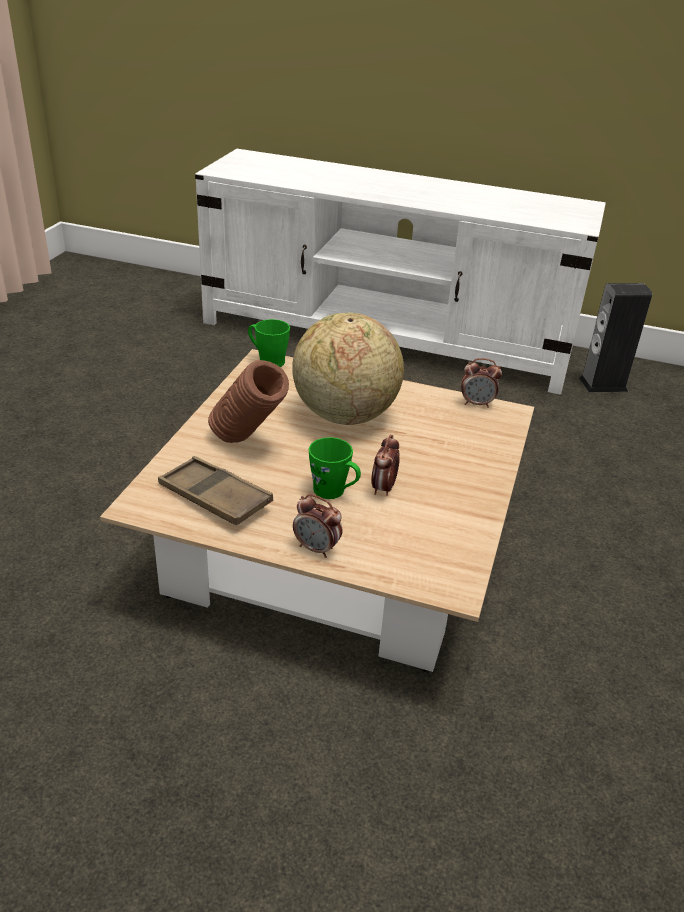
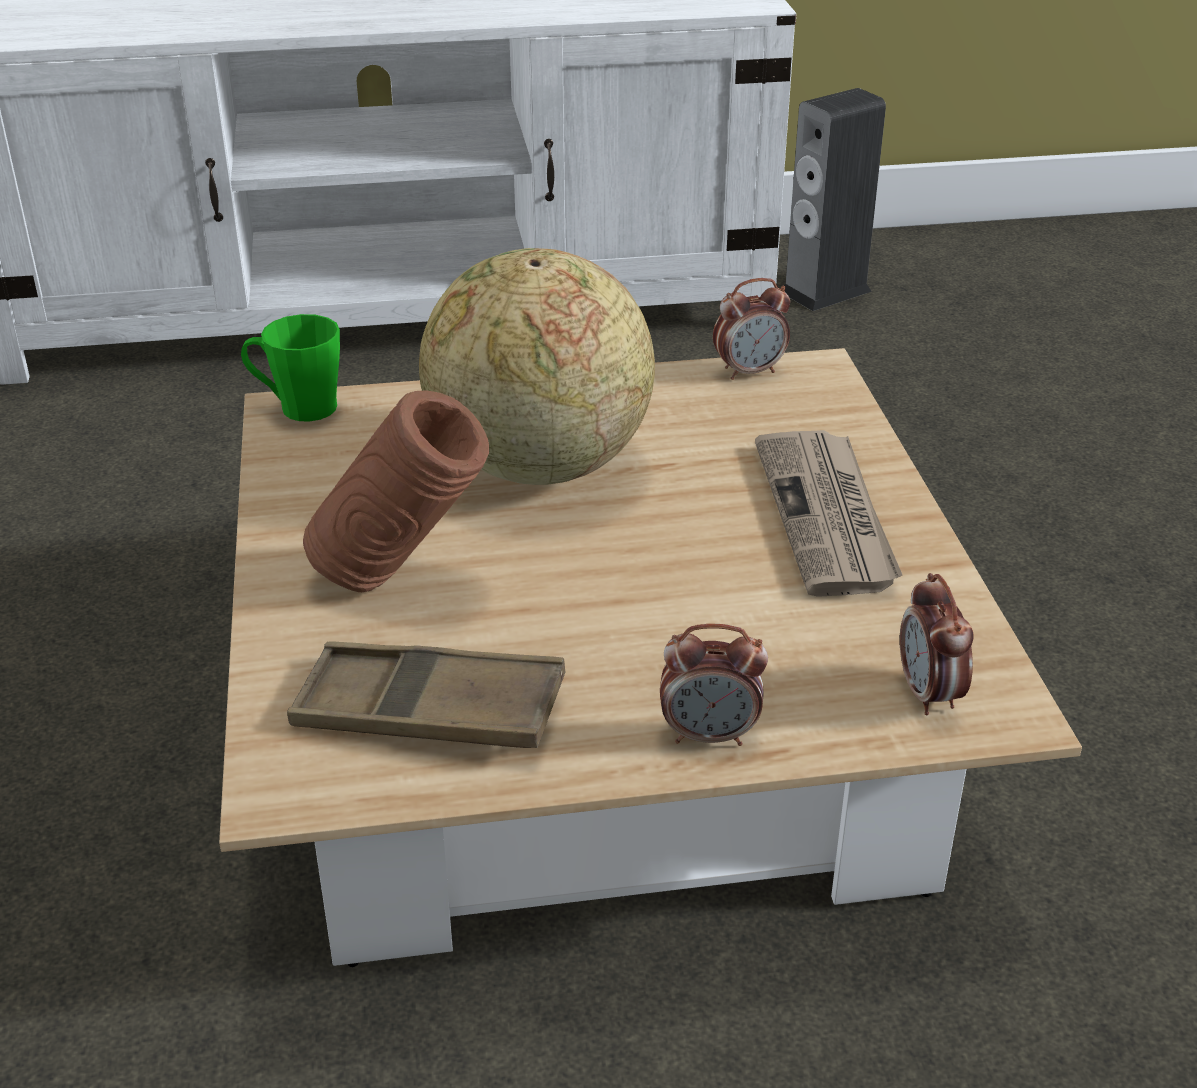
camera: 25 degrees left, 0 degrees up
green mug [308,437,361,499] -> none
alarm clock [371,435,400,496] -> alarm clock moved to [900,573,974,715]
none -> newspaper [755,430,902,597]

